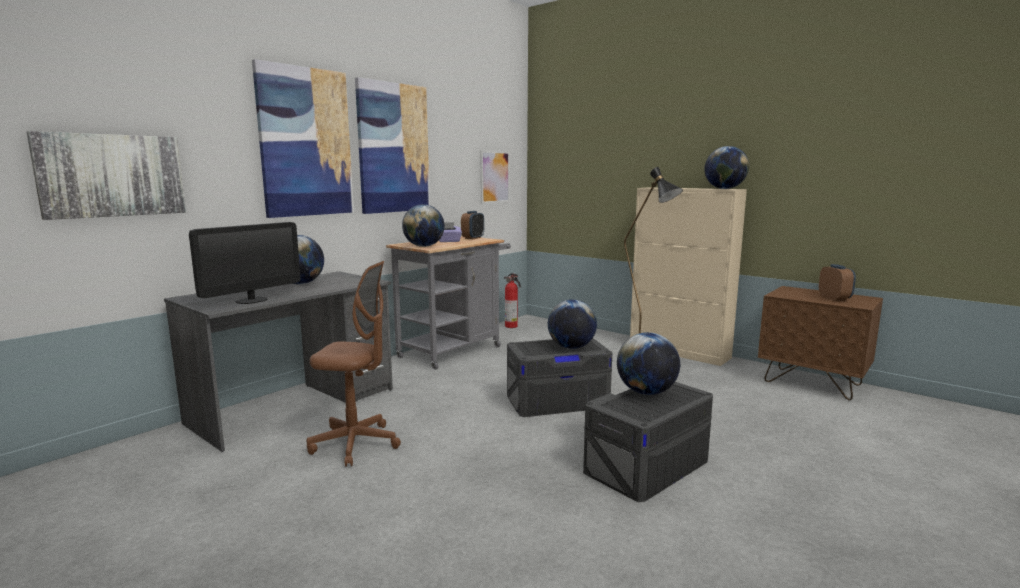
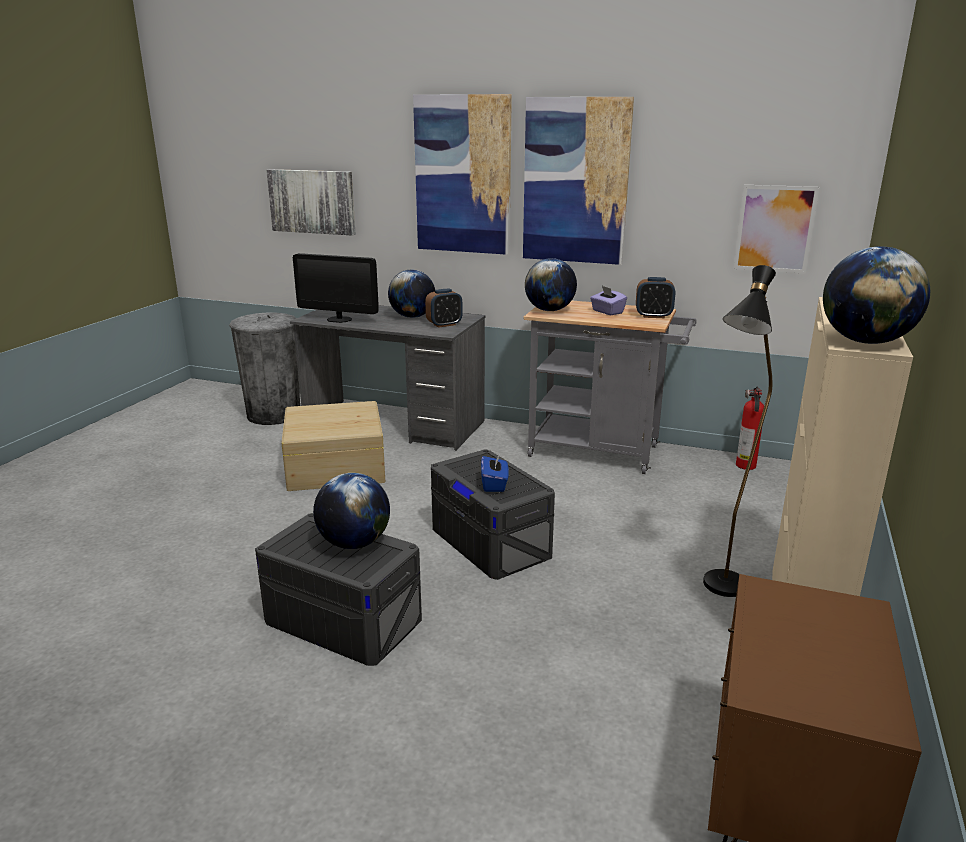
camera: 70 degrees right, 10 degrees up
brown office chair [307,261,401,467] -> beige storage box [282,401,385,491]
globe [548,299,597,349] -> blue tissue box [481,452,509,492]
alarm clock [819,264,856,301] -> alarm clock moved to [425,289,463,328]
none -> grey trash can [229,313,300,425]

